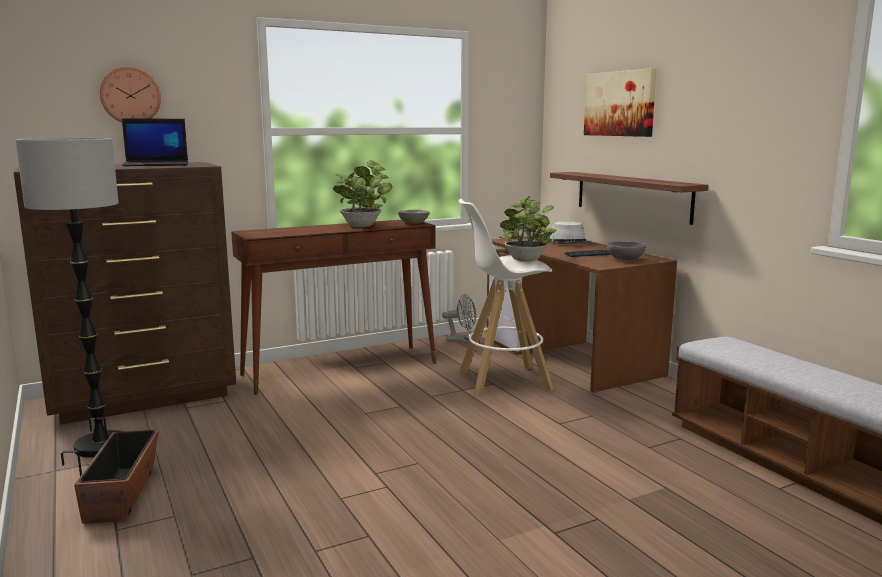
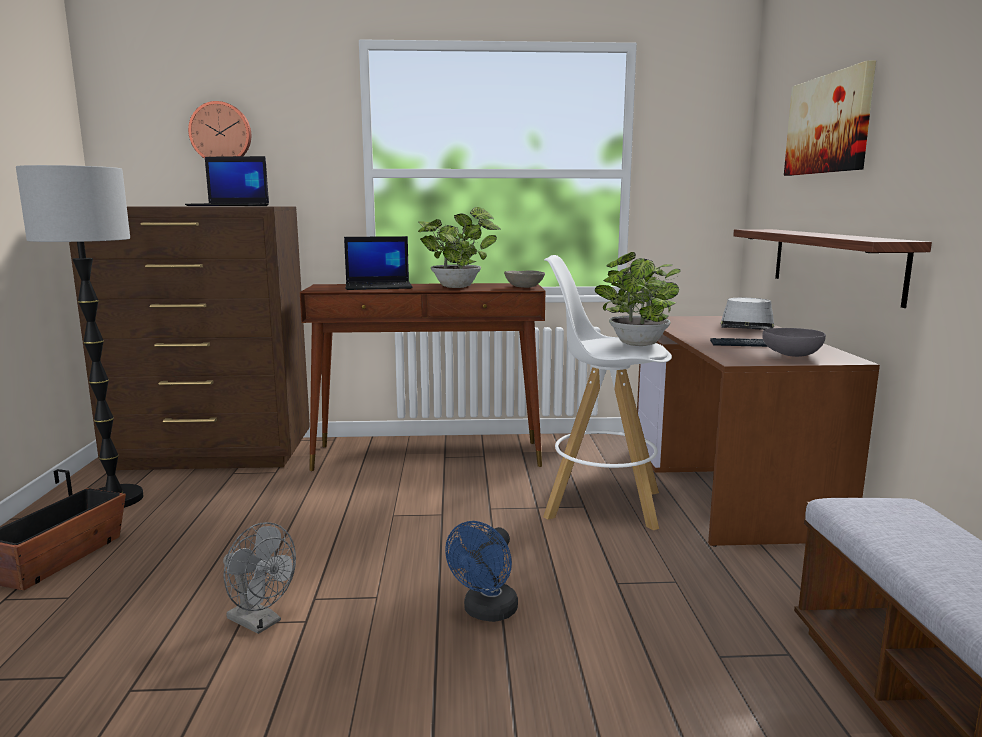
camera: 25 degrees right, 0 degrees up
grey fan [442,294,476,342] -> grey fan moved to [223,522,296,634]
none -> laptop [344,236,413,290]
none -> blue fan [445,521,518,622]

